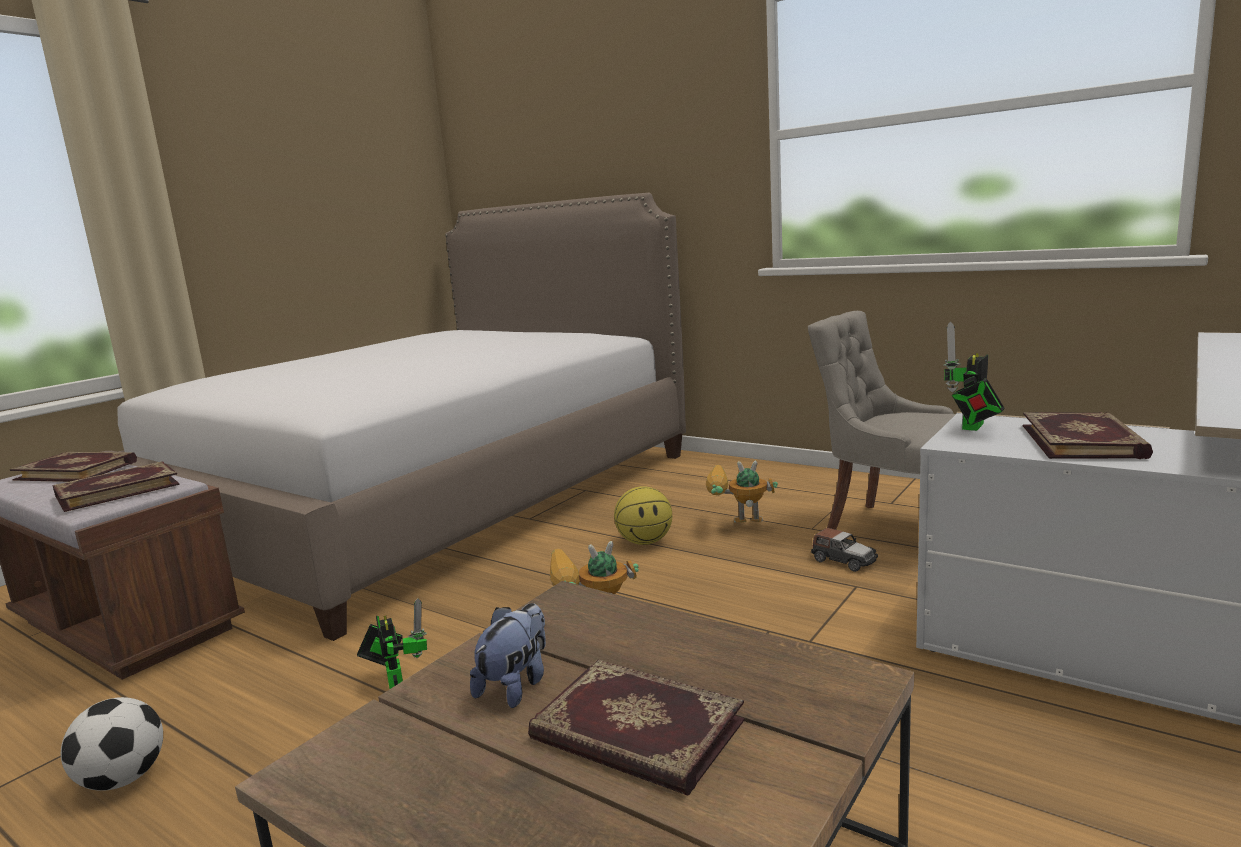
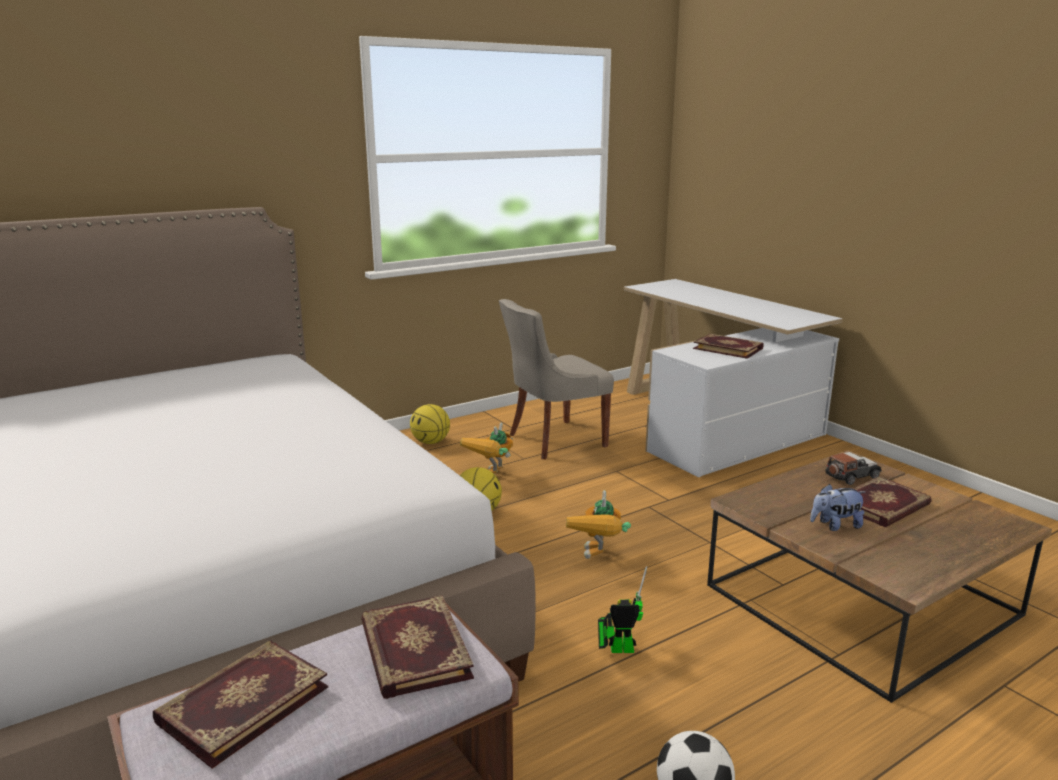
camera: 70 degrees left, 5 degrees up
plush toy [470,603,546,708] -> plush toy turned 60 degrees counterclockwise [810,484,866,531]
toy car [811,528,878,572] -> toy car moved to [825,452,882,485]
toy robot [944,321,1004,431] -> none
none -> basketball [410,404,450,444]

